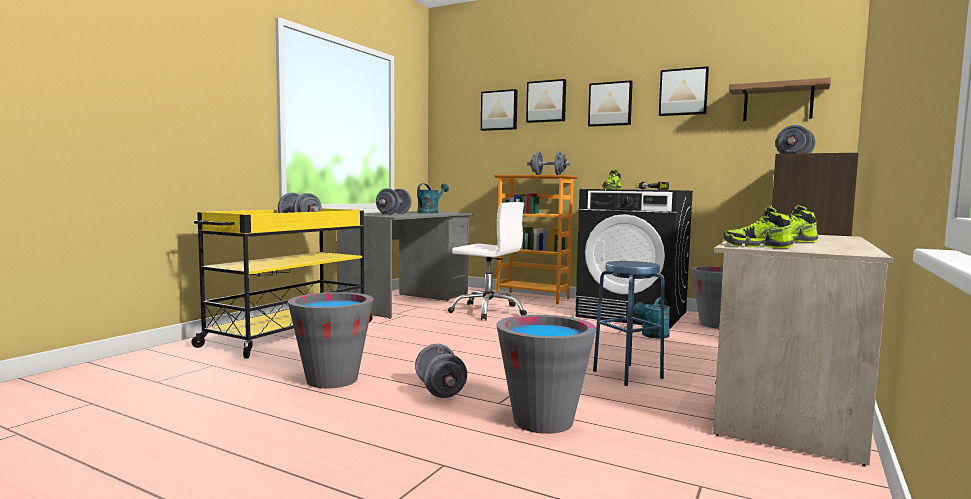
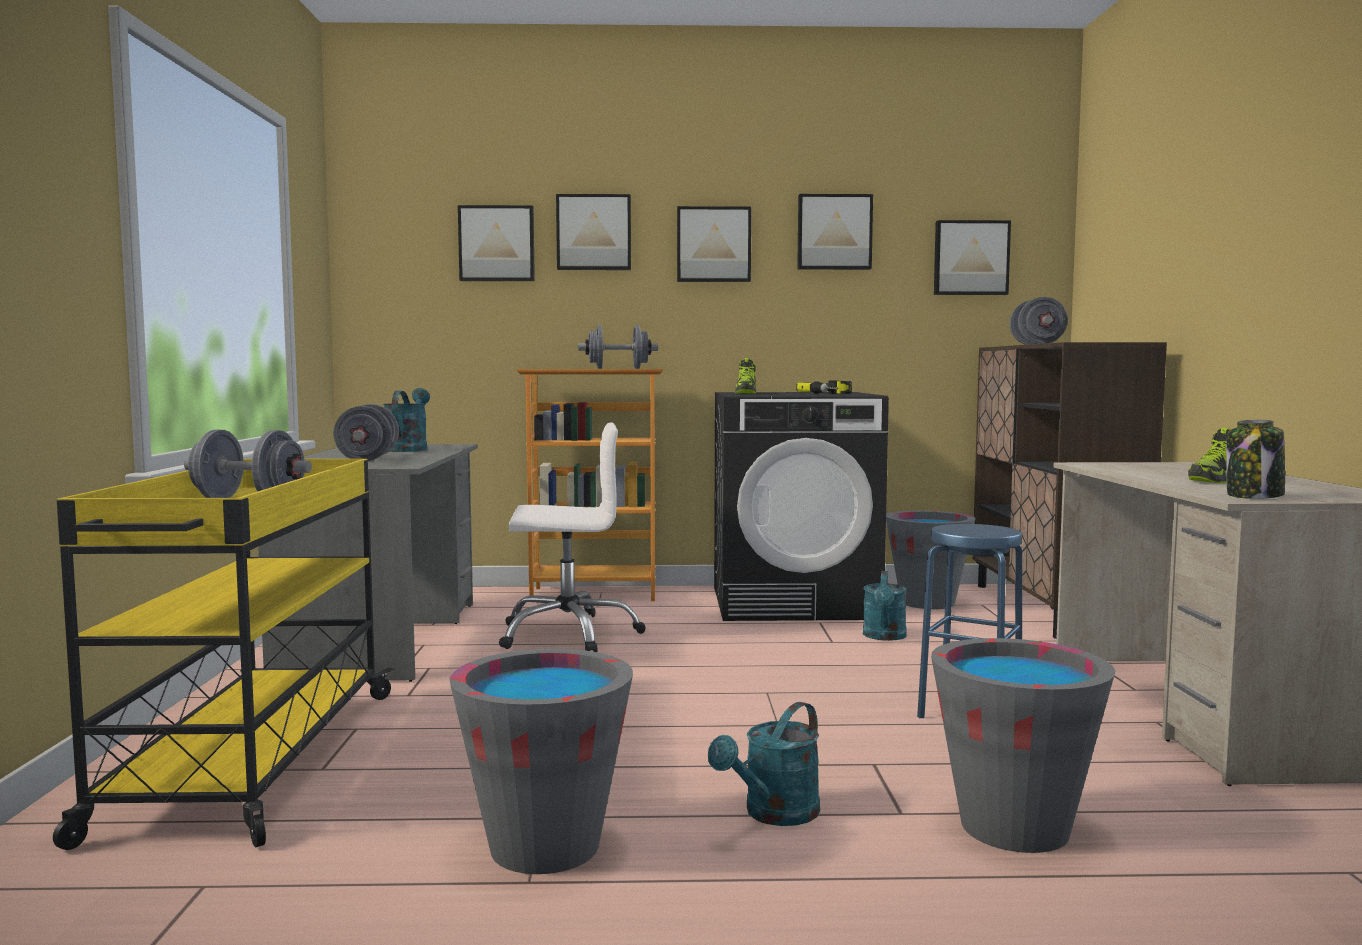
camera: 30 degrees left, 0 degrees up
grey dumbbell [415,344,467,398] -> turquoise watering can [708,702,820,826]
shoe [723,206,794,248] -> jar [1226,420,1285,499]
shelf [729,77,831,121] -> picture [934,220,1011,295]

